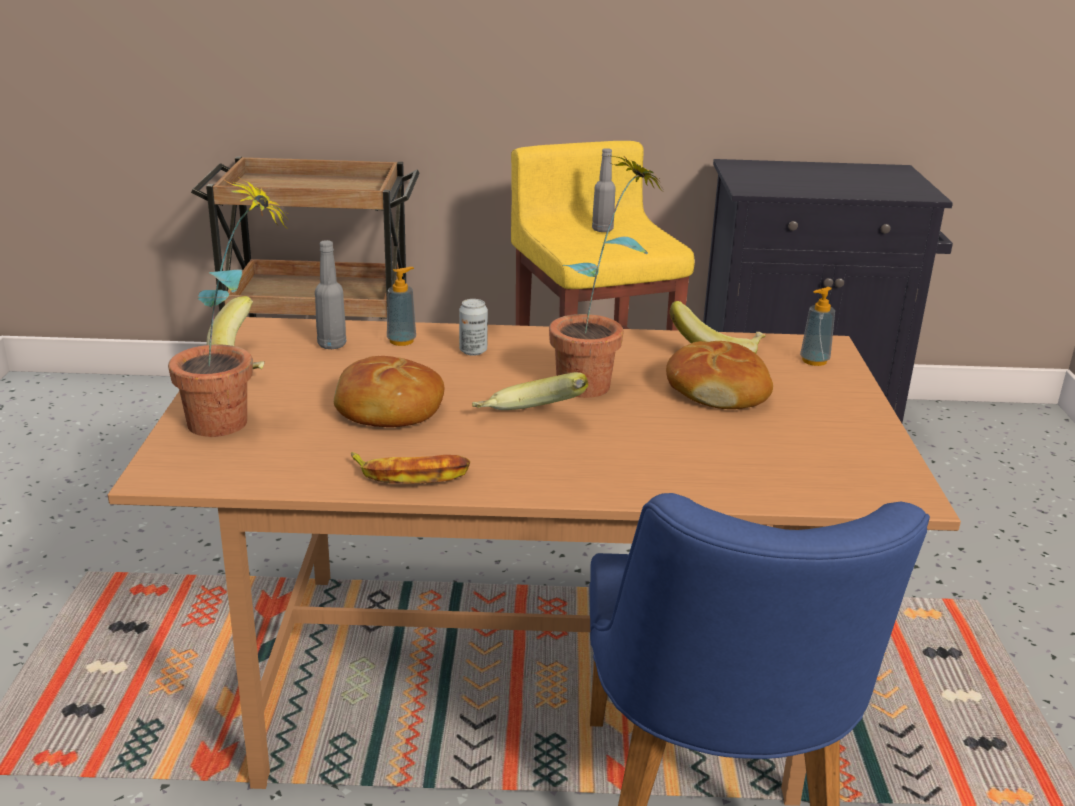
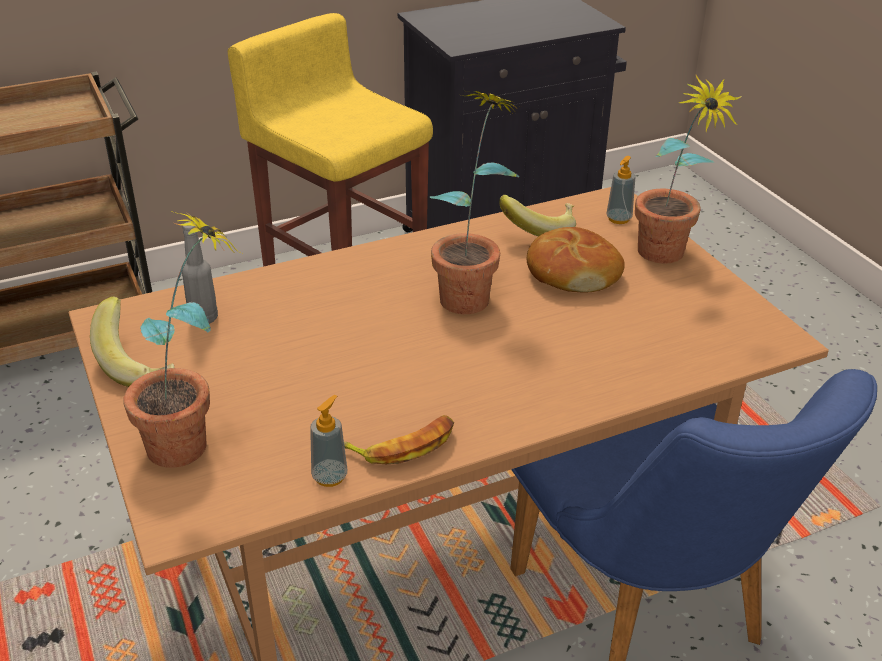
camera: 25 degrees left, 10 degrees up
bread [334,356,444,427] -> none
soap dispenser [387,267,416,346] -> soap dispenser moved to [310,395,347,487]
can [459,299,488,355] -> none
banana [472,372,588,410] -> none
grey bottle [592,148,616,232] -> none
none -> potted plant [635,74,743,263]

